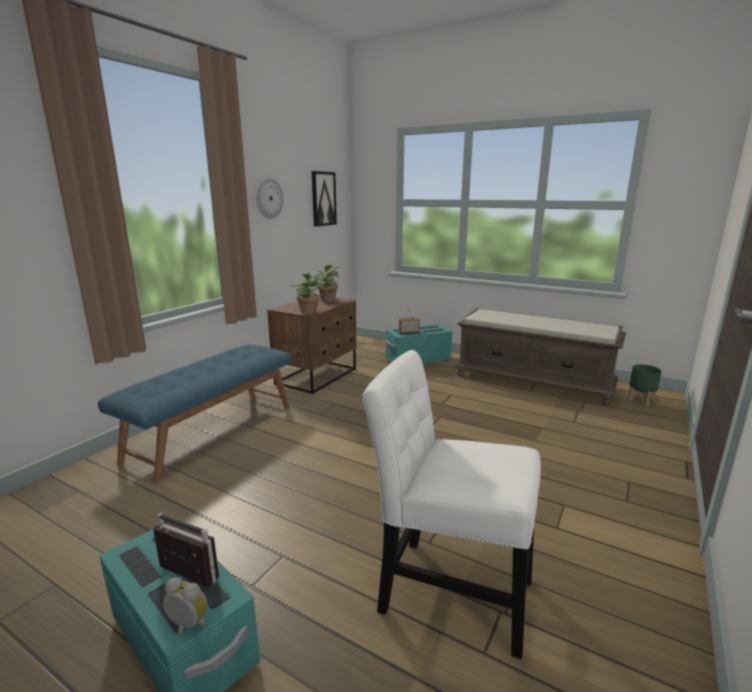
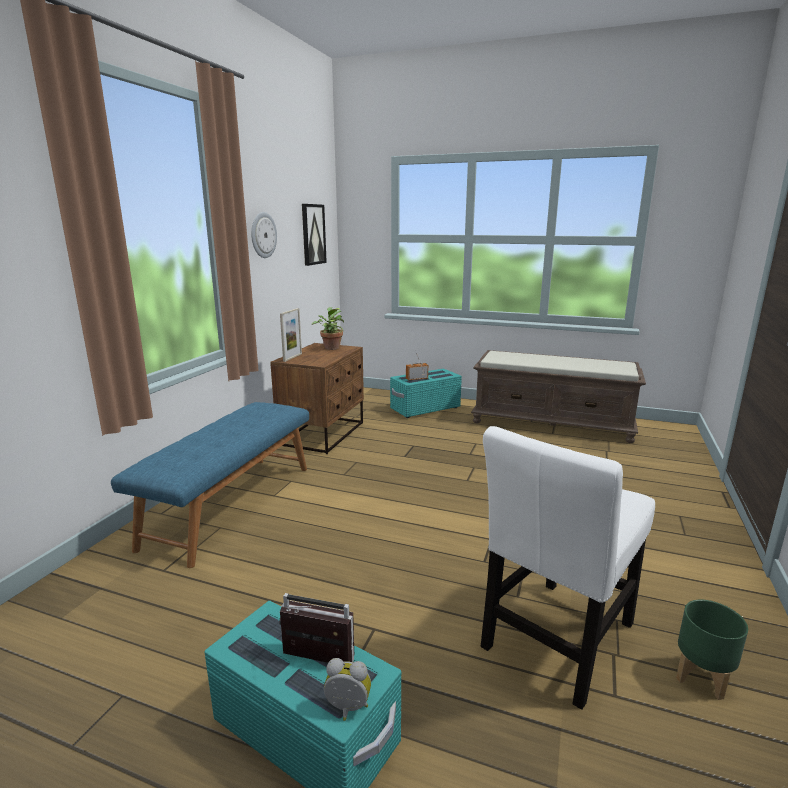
camera: 10 degrees left, 0 degrees up
potted plant [291,272,326,314] -> none
white chair [362,350,541,659] -> white chair turned 60 degrees counterclockwise [481,426,655,710]
green planter [628,364,662,406] -> green planter moved to [676,599,748,700]
none -> picture frame [280,308,302,362]

